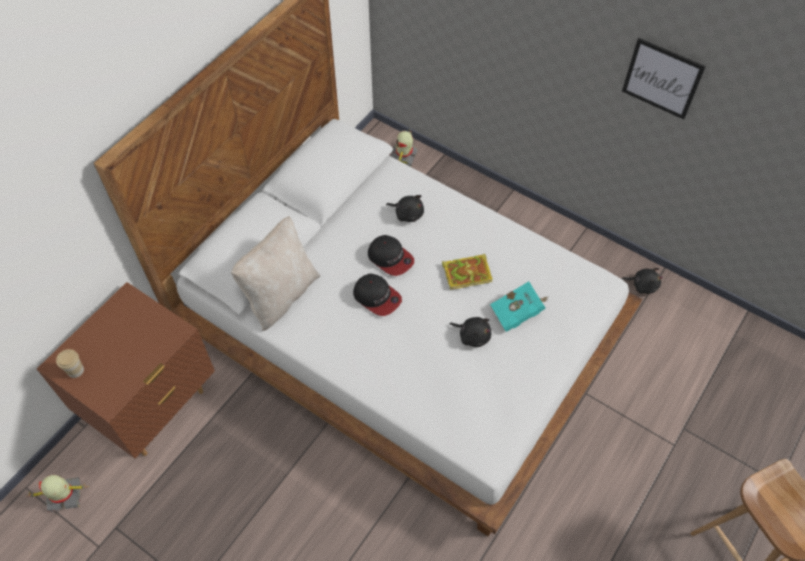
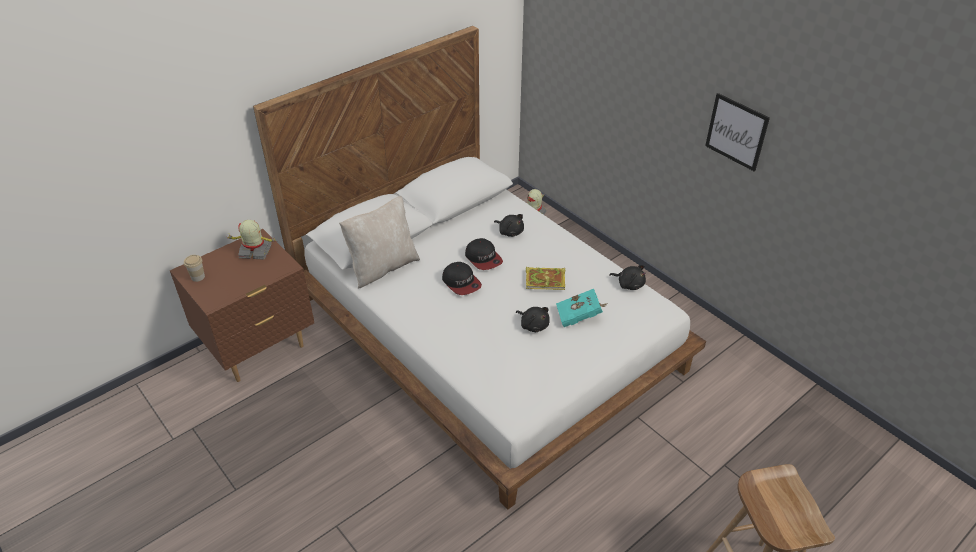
camera: 15 degrees right, 15 degrees down
toy robot [26,475,89,512] -> toy robot moved to [228,220,278,260]
black plush toy [622,268,663,294] -> black plush toy moved to [609,265,646,290]

